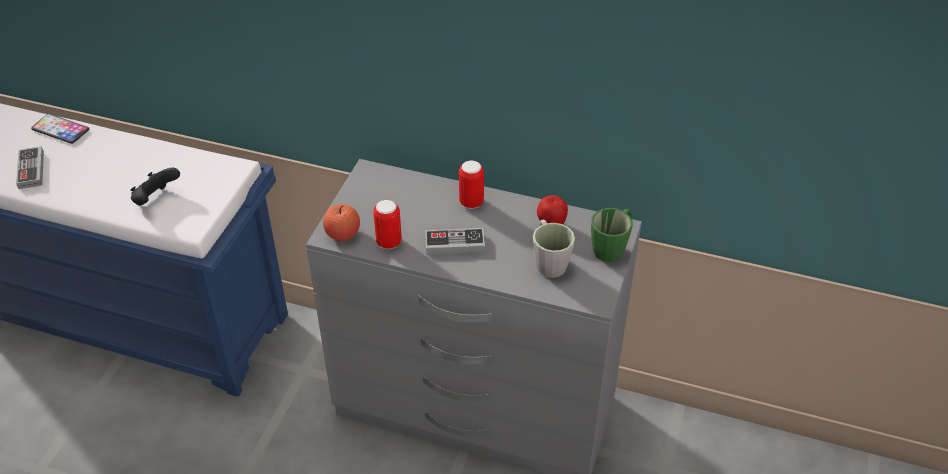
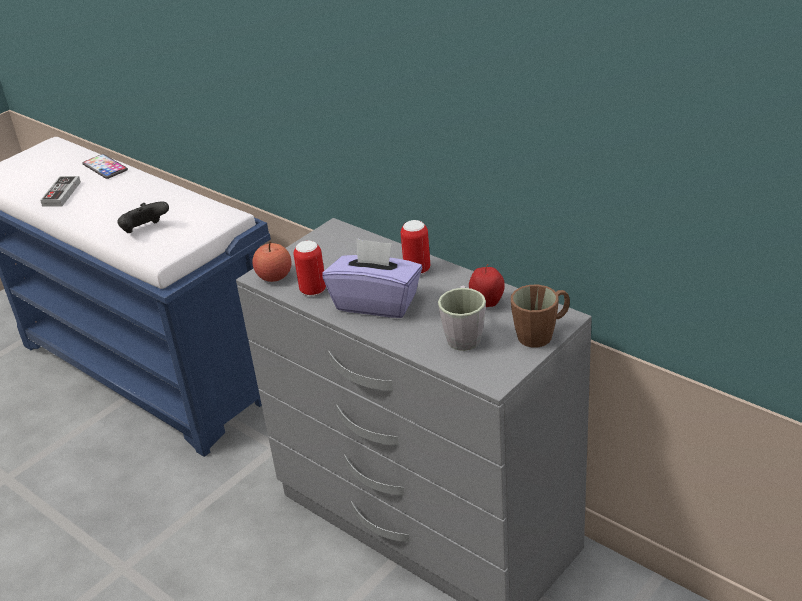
camera: 25 degrees right, 10 degrees down
game controller [425,228,485,254] -> purple tissue box [323,238,422,318]
green mug [591,208,632,262] -> brown mug [511,285,570,348]

